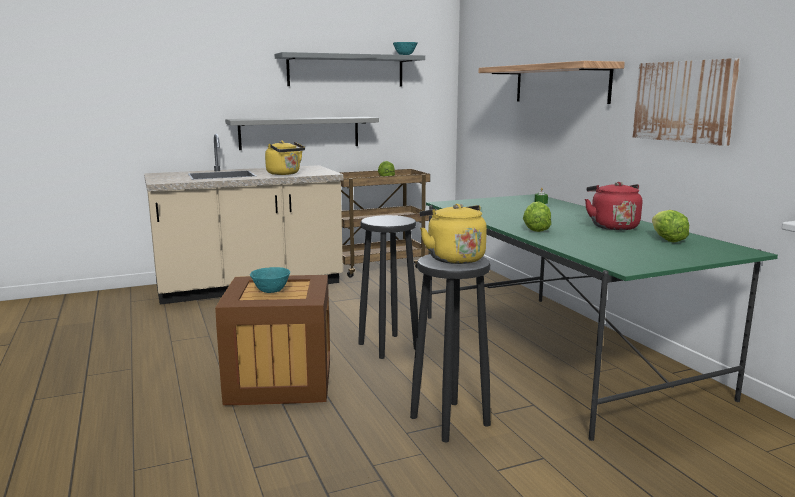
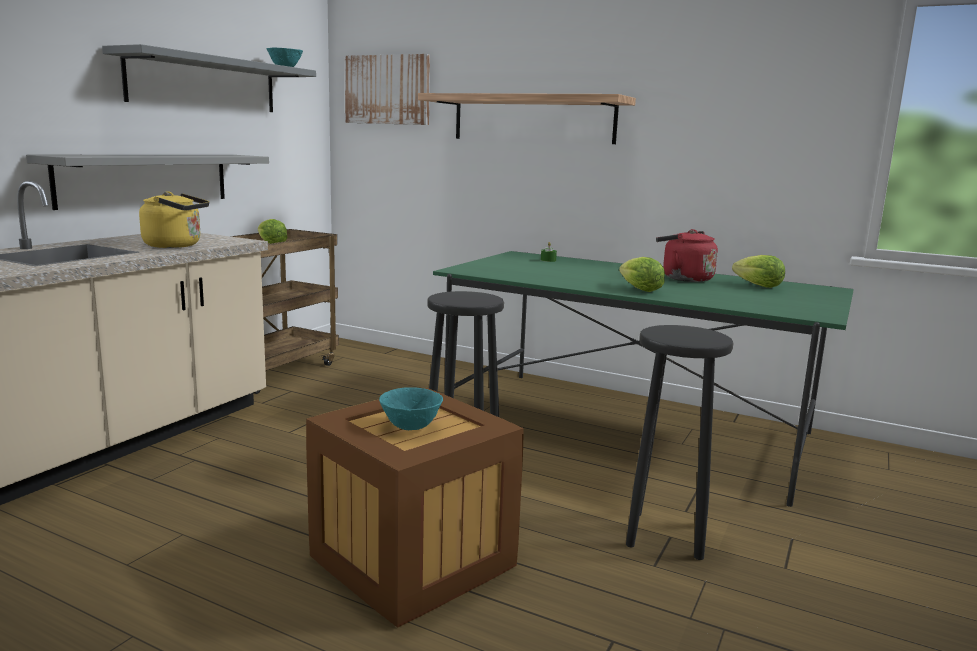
camera: 40 degrees left, 0 degrees up
yellow kettle [420,204,487,264] -> none
picture [633,58,740,146] -> picture moved to [345,54,430,125]

